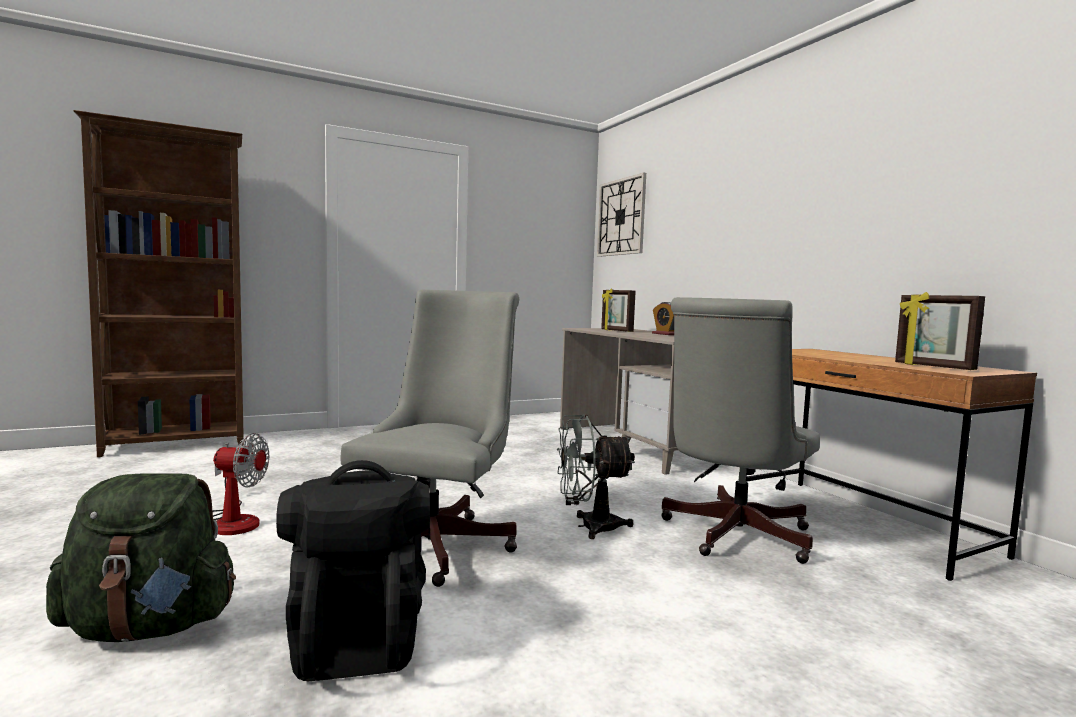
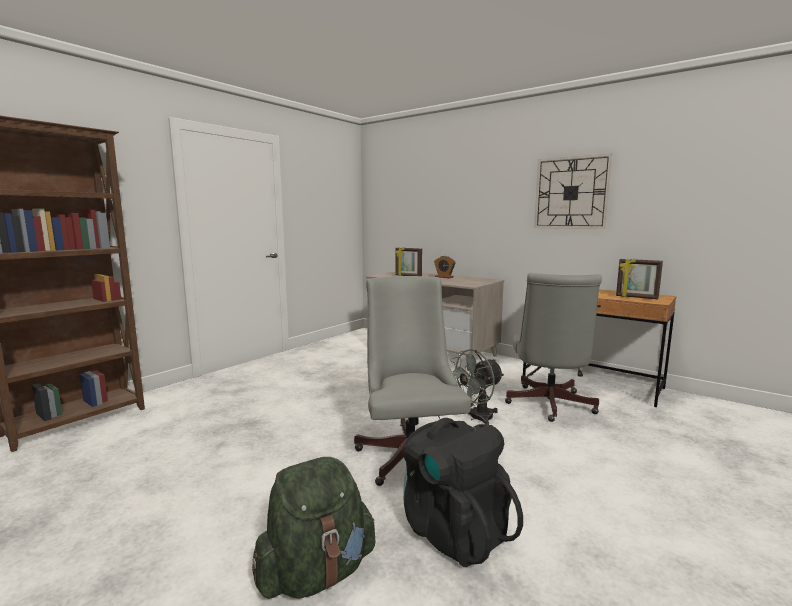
camera: 25 degrees left, 5 degrees up
fan [212,433,269,535] -> none
wall clock [597,173,646,257] -> wall clock moved to [534,153,612,229]

